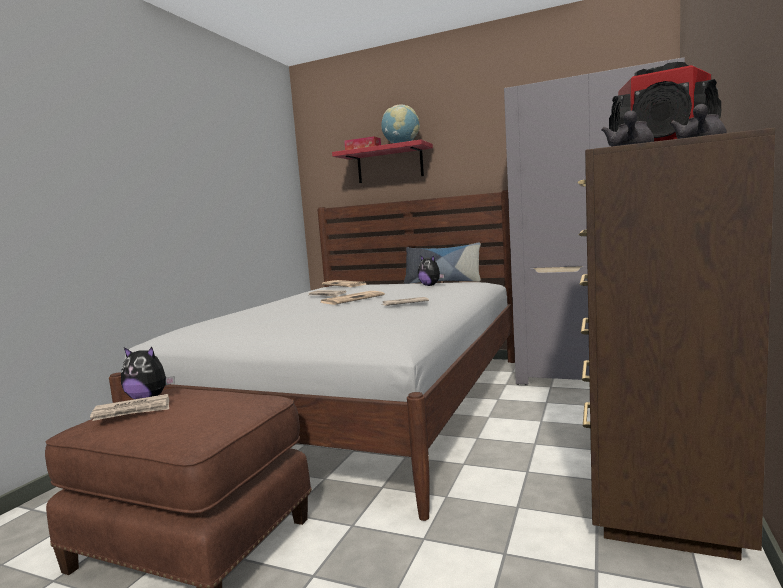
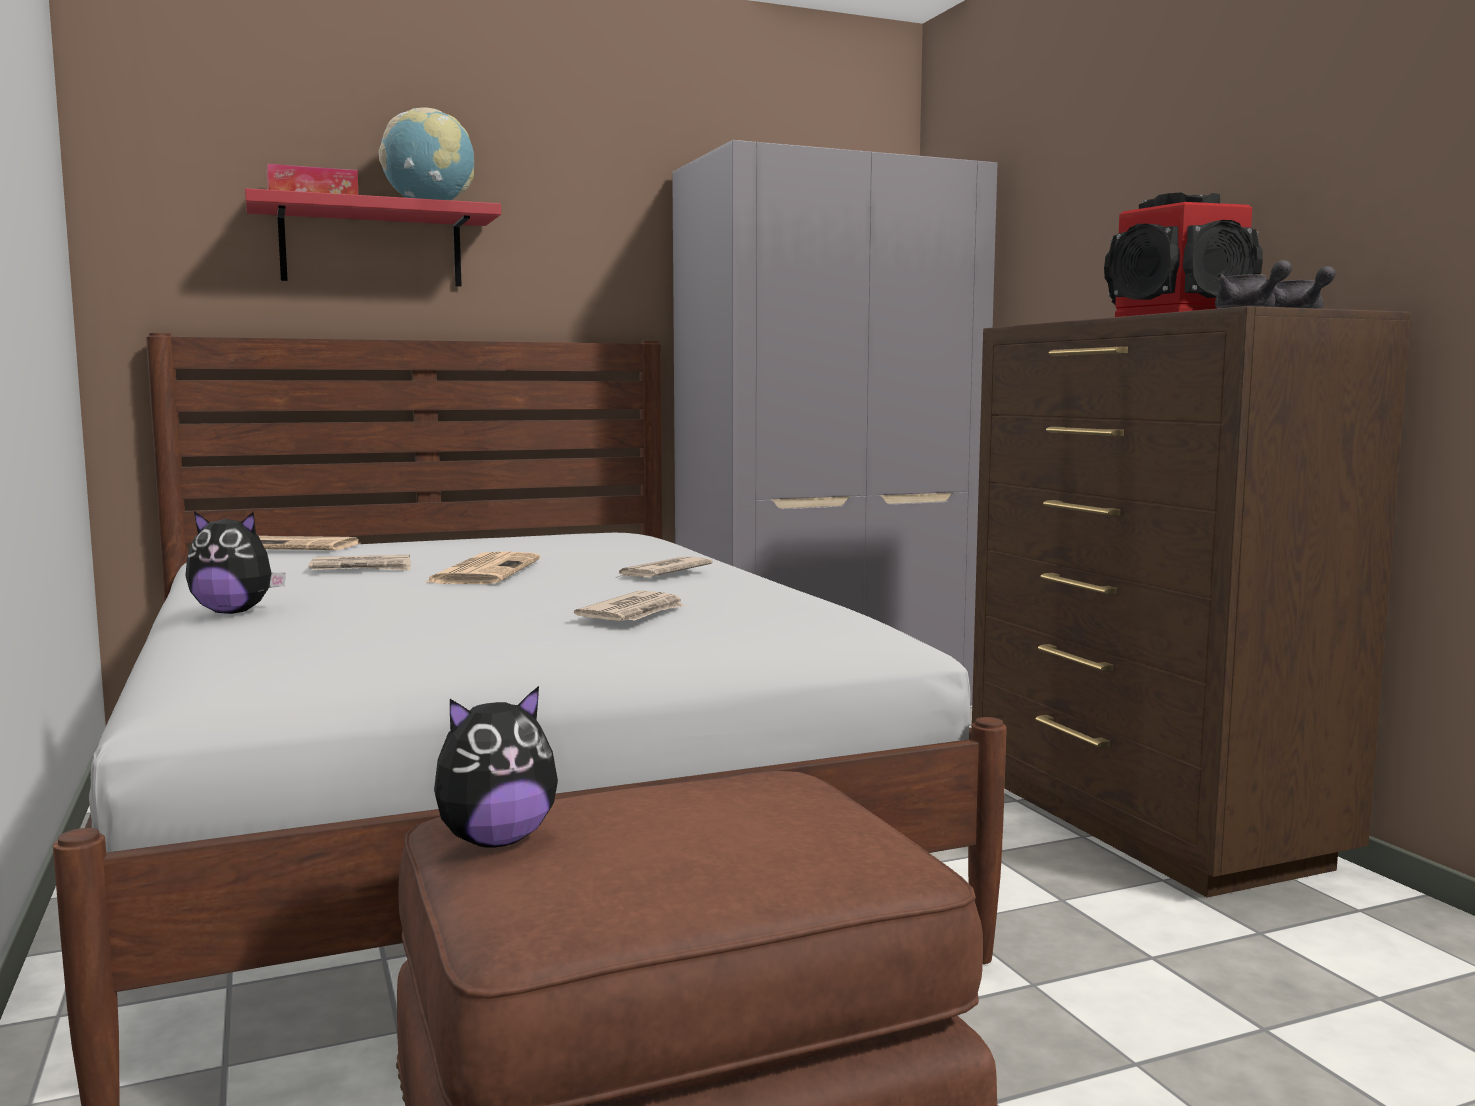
camera: 45 degrees left, 0 degrees up
newspaper [90,394,169,421] -> newspaper moved to [574,591,685,621]
pillow [404,243,481,284] -> none
plush toy [418,255,444,286] -> plush toy moved to [185,511,286,614]

